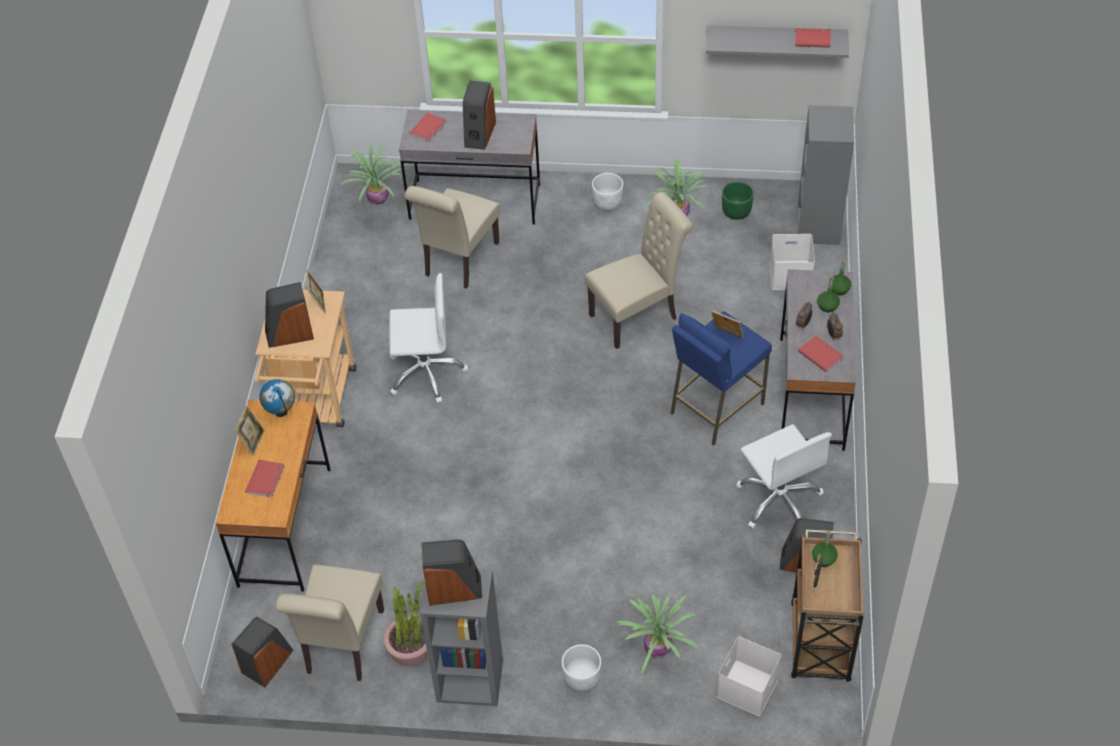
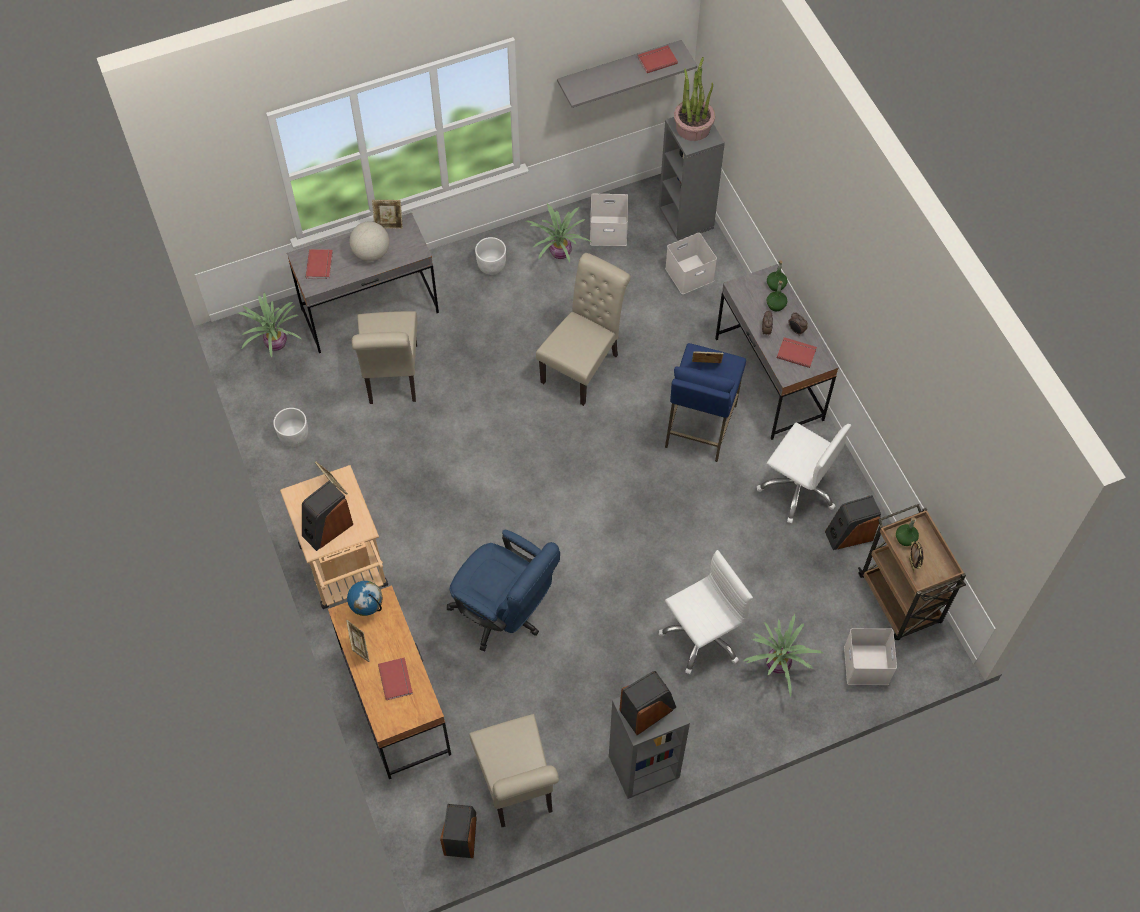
camera: 30 degrees left, 10 degrees up
potted plant [383,581,428,667] -> potted plant moved to [674,57,715,141]
white office chair [389,273,468,403] -> white office chair moved to [659,550,753,674]
speaker [463,81,496,150] -> globe [350,222,389,261]
white planter [562,644,601,692] -> white planter moved to [273,408,308,447]
green planter [722,181,754,220] -> white storage box [590,194,628,246]
none -> picture frame [372,200,403,229]
none -> blue office chair [447,530,560,651]

